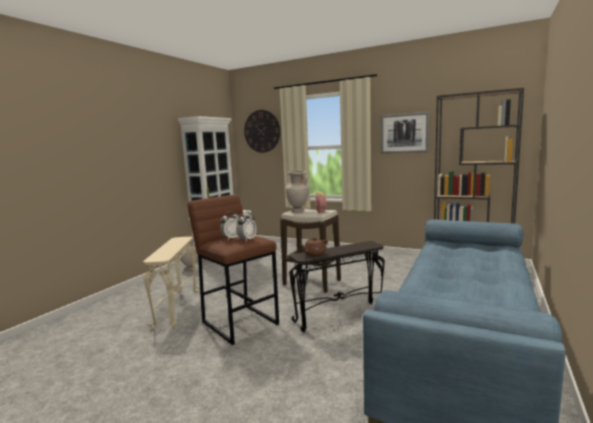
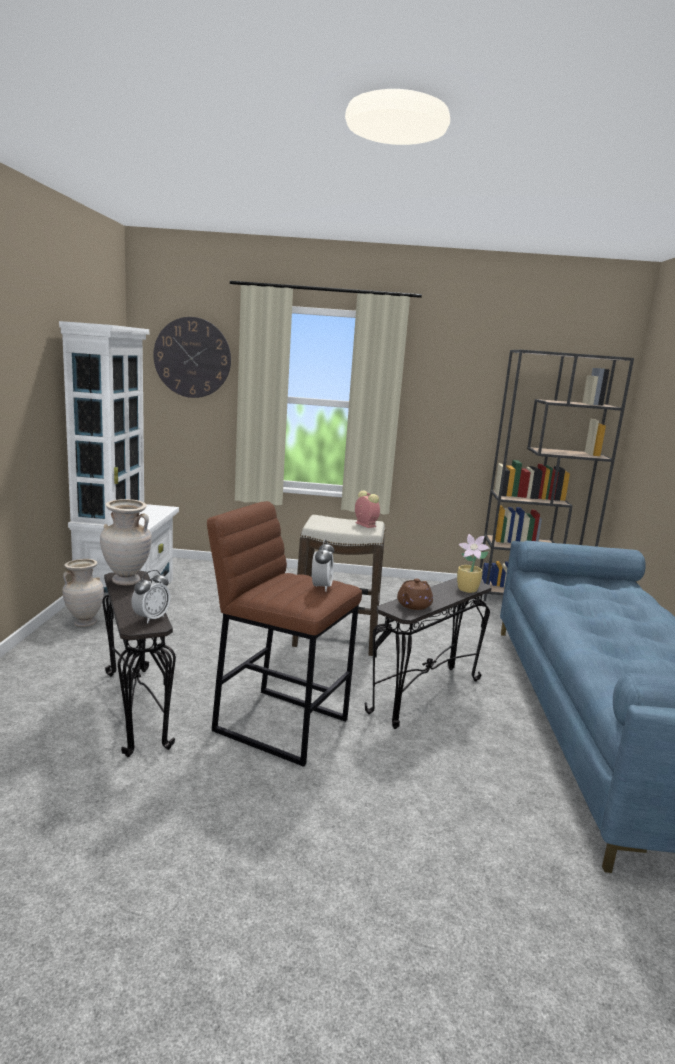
camera: 25 degrees left, 5 degrees up
beige side table [143,237,199,329] -> black side table [102,571,176,757]
alarm clock [220,211,240,240] -> alarm clock moved to [131,570,171,623]
beige vase [285,171,309,212] -> beige vase moved to [100,499,152,585]
picture [381,112,430,154] -> none
none -> potted plant [457,534,490,593]

